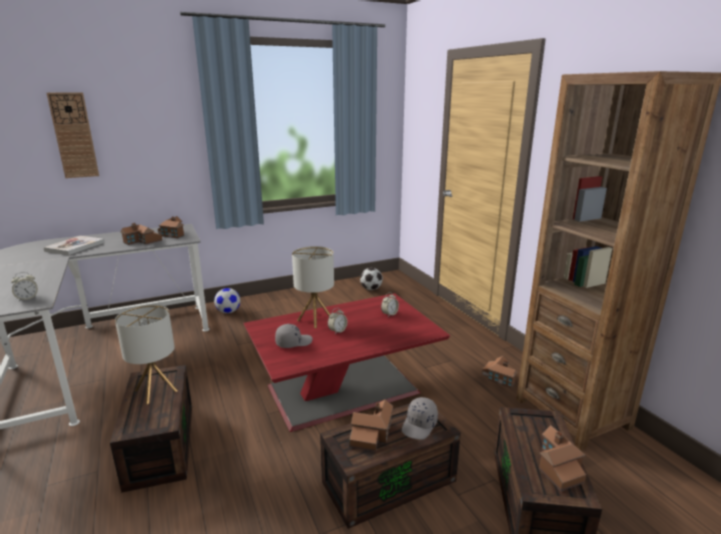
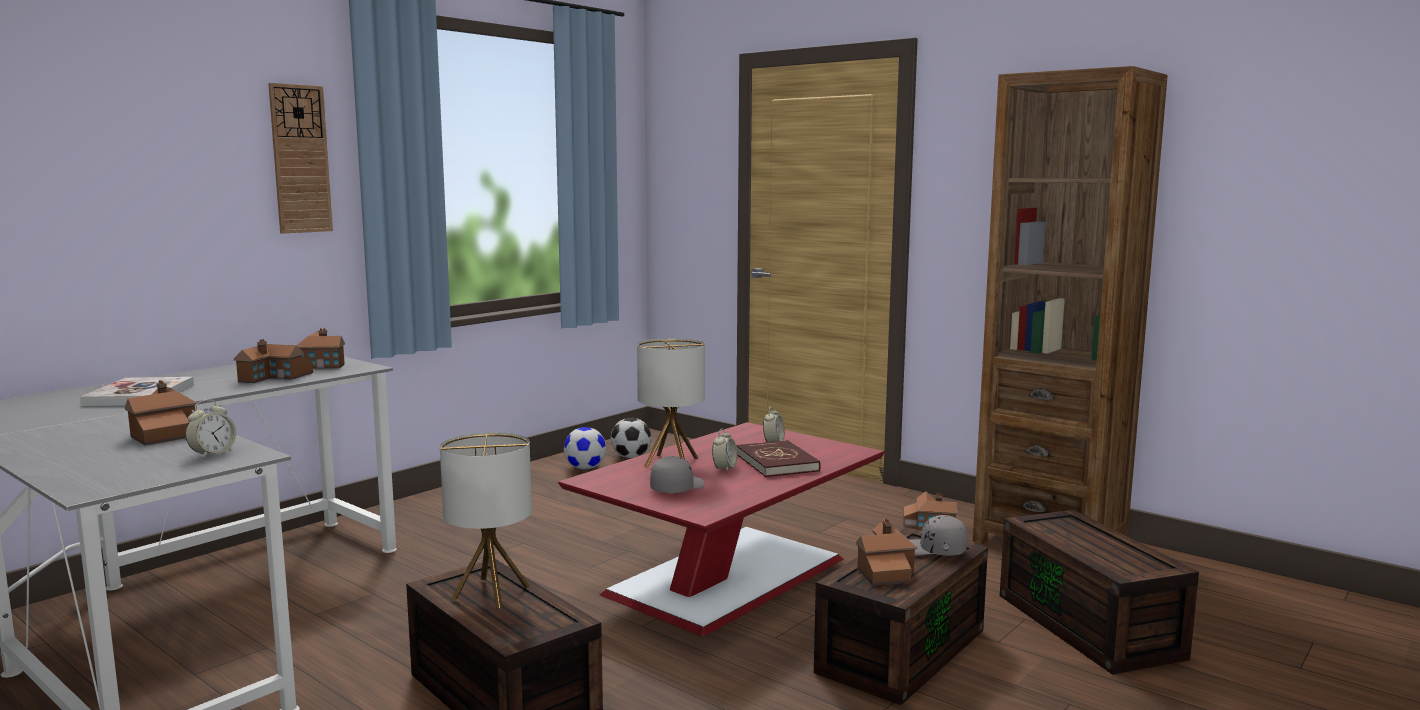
camera: 25 degrees left, 10 degrees down
wall clock [47,93,99,178] -> wall clock moved to [268,83,333,234]
football [214,288,240,313] -> football moved to [564,427,606,469]
grey cap [402,397,438,440] -> grey cap turned 105 degrees clockwise [910,515,968,556]
toy house [539,425,586,491] -> toy house moved to [125,380,197,446]
none -> red book [736,440,821,477]

